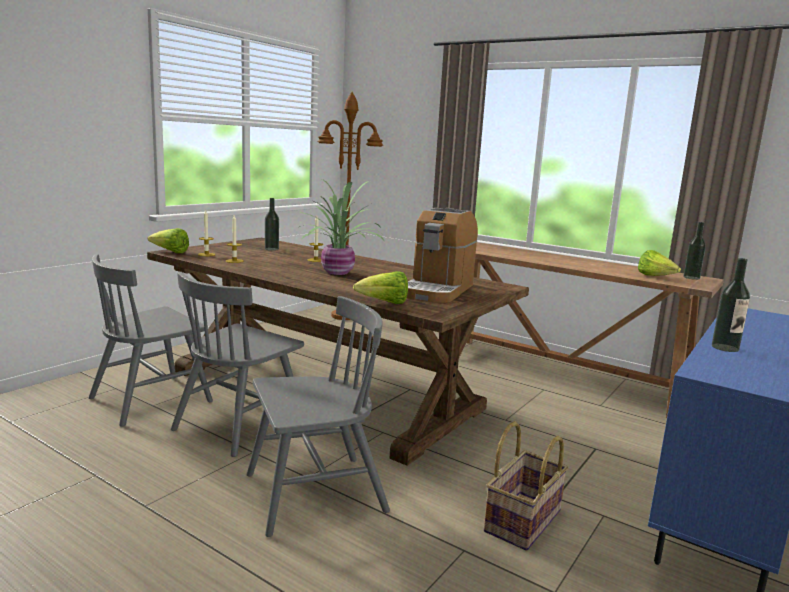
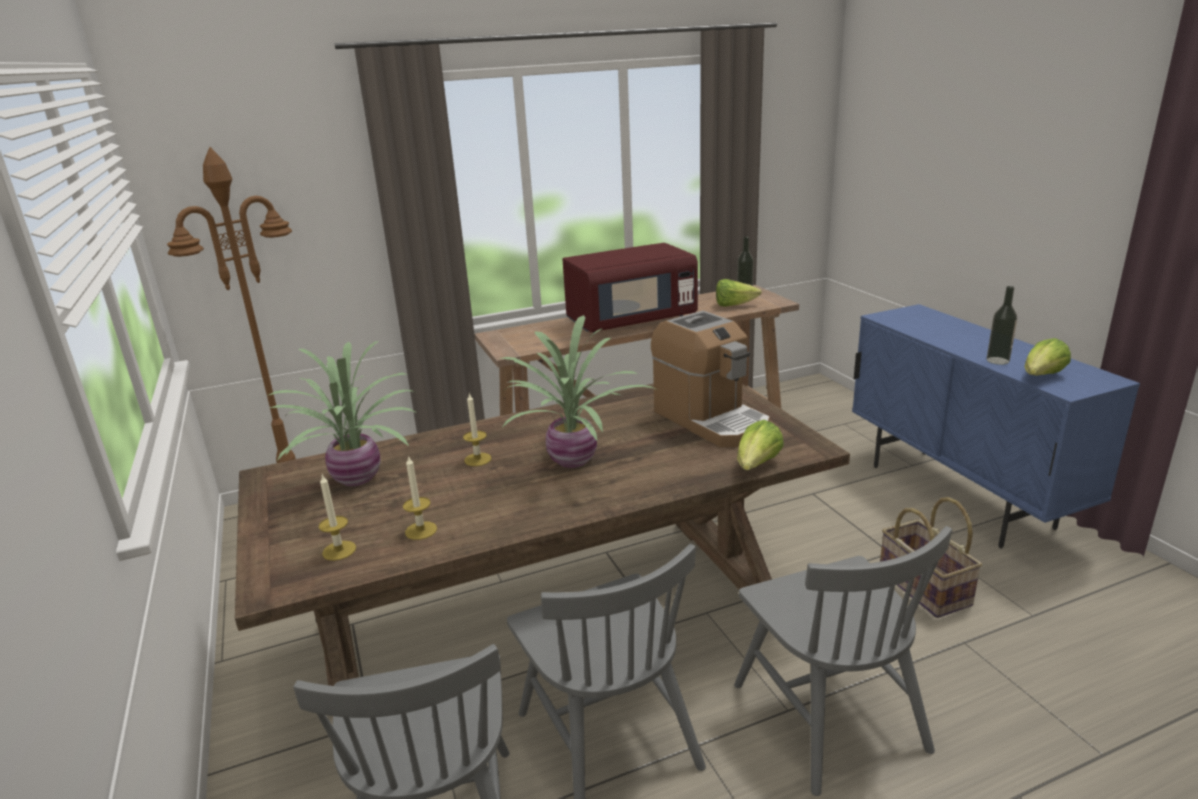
camera: 55 degrees left, 10 degrees up
lettuce [148,228,189,253] -> lettuce moved to [1025,338,1071,376]
grey chair [247,296,390,537] -> grey chair turned 150 degrees clockwise [734,526,952,796]
bottle [265,198,279,251] -> potted plant [269,341,417,486]
none -> red microwave [562,243,698,333]

